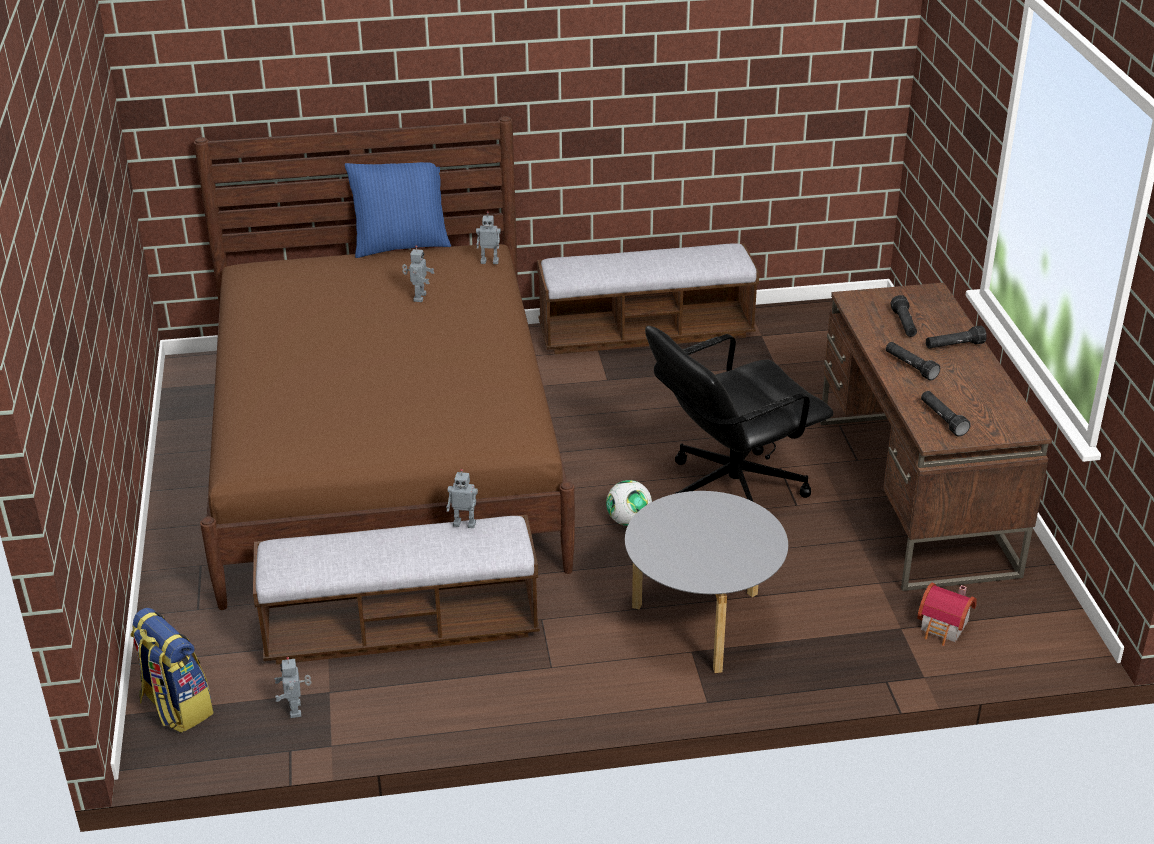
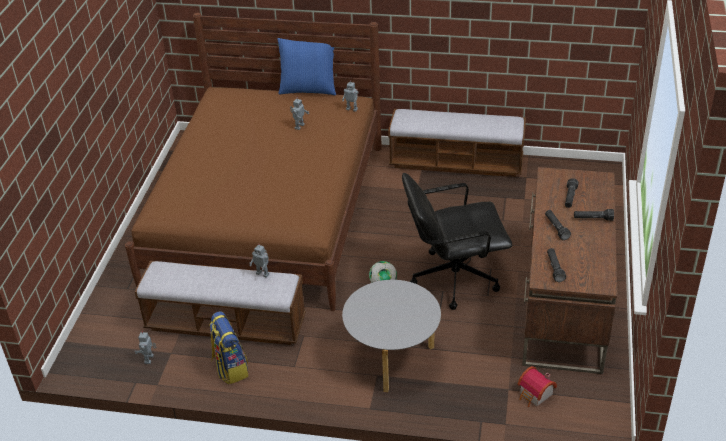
camera: 20 degrees right, 5 degrees up
backpack [130,608,213,733] -> backpack moved to [209,311,249,384]

